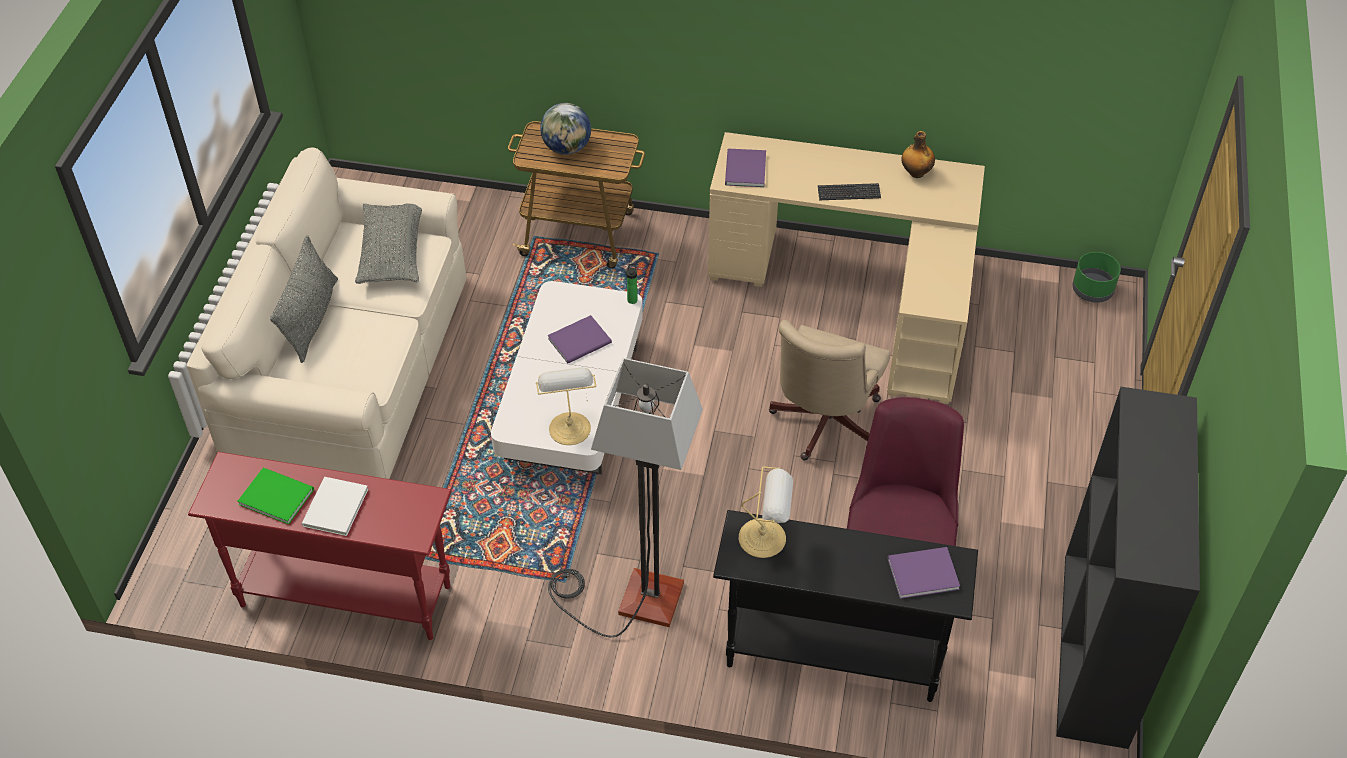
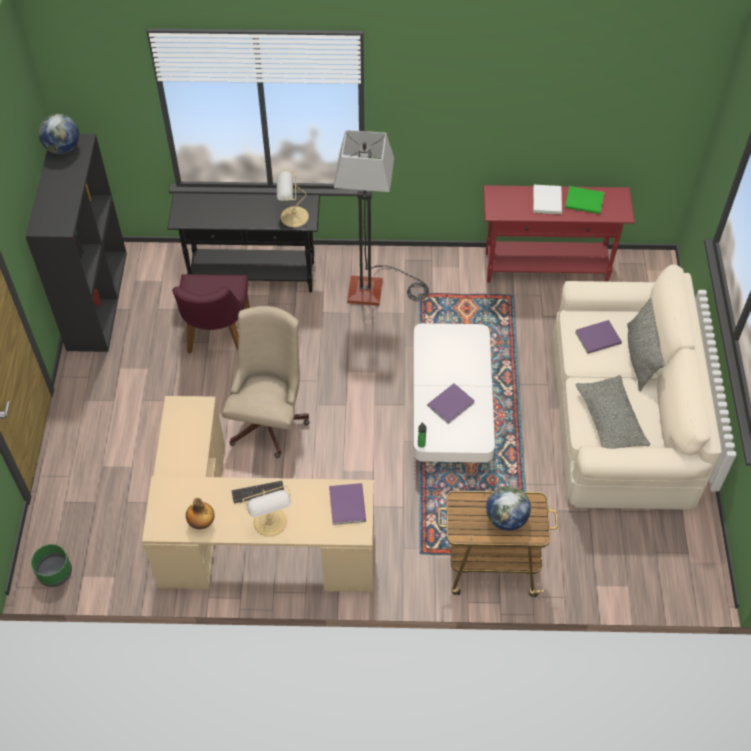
camera: 170 degrees right, 5 degrees up
table lamp [536,367,596,445] -> table lamp moved to [243,485,291,537]
purple book [888,547,960,599] -> purple book moved to [575,320,622,354]
none -> globe [38,114,79,154]

